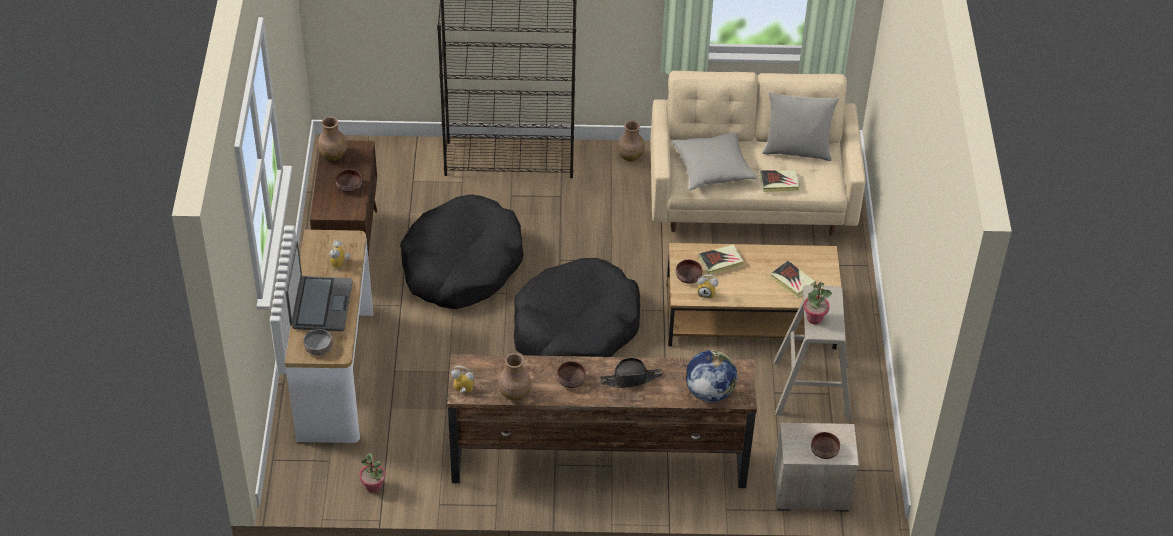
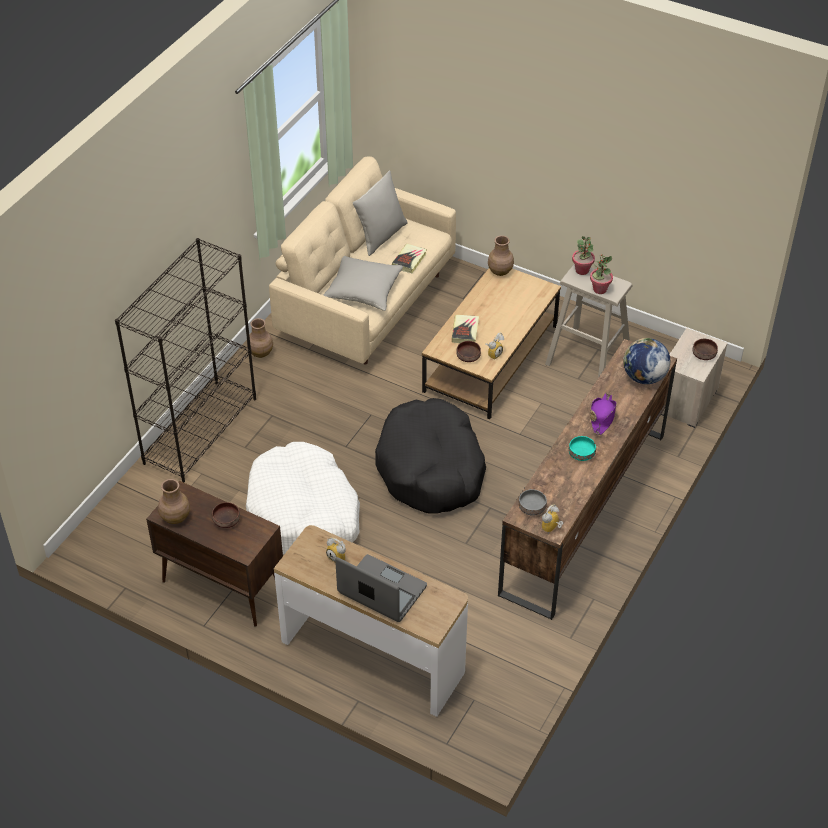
camera: 60 degrees left, 0 degrees up
grey bowl [304,329,332,355] -> grey bowl moved to [519,489,547,516]
potted plant [359,453,386,493] -> potted plant moved to [572,236,595,275]
black dog bed [400,194,524,309] -> white dog bed [246,442,360,554]
brown vase [498,353,531,400] -> brown vase moved to [488,235,514,276]
brown bowl [557,361,586,388] -> turquoise bowl [569,436,596,461]
black hat [599,358,663,388] -> purple hat [590,393,617,435]
book [770,261,816,298] -> none

